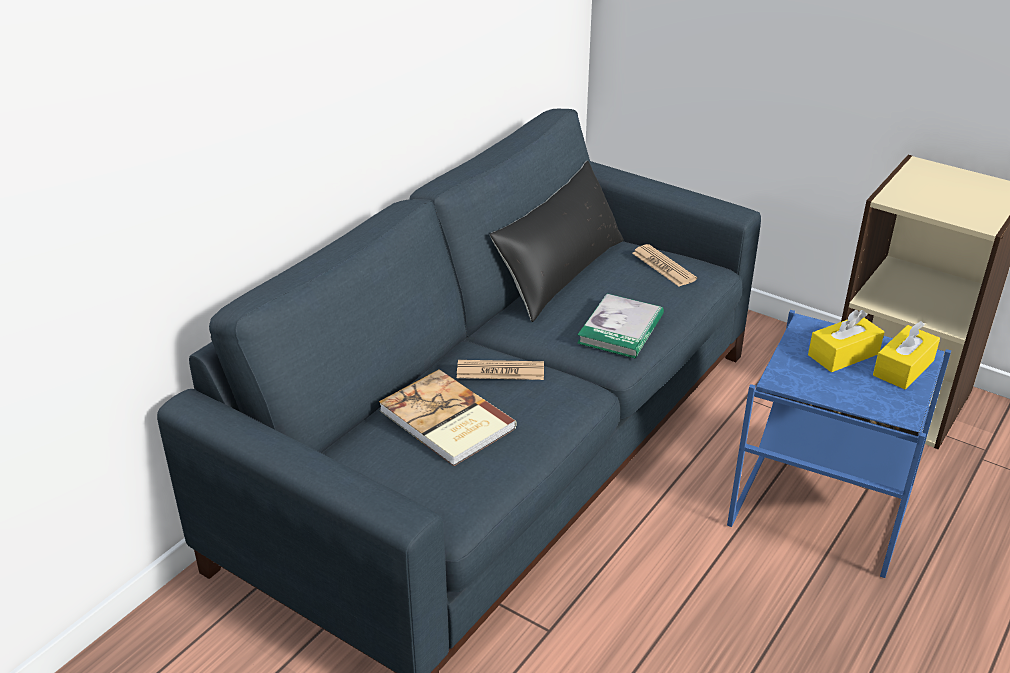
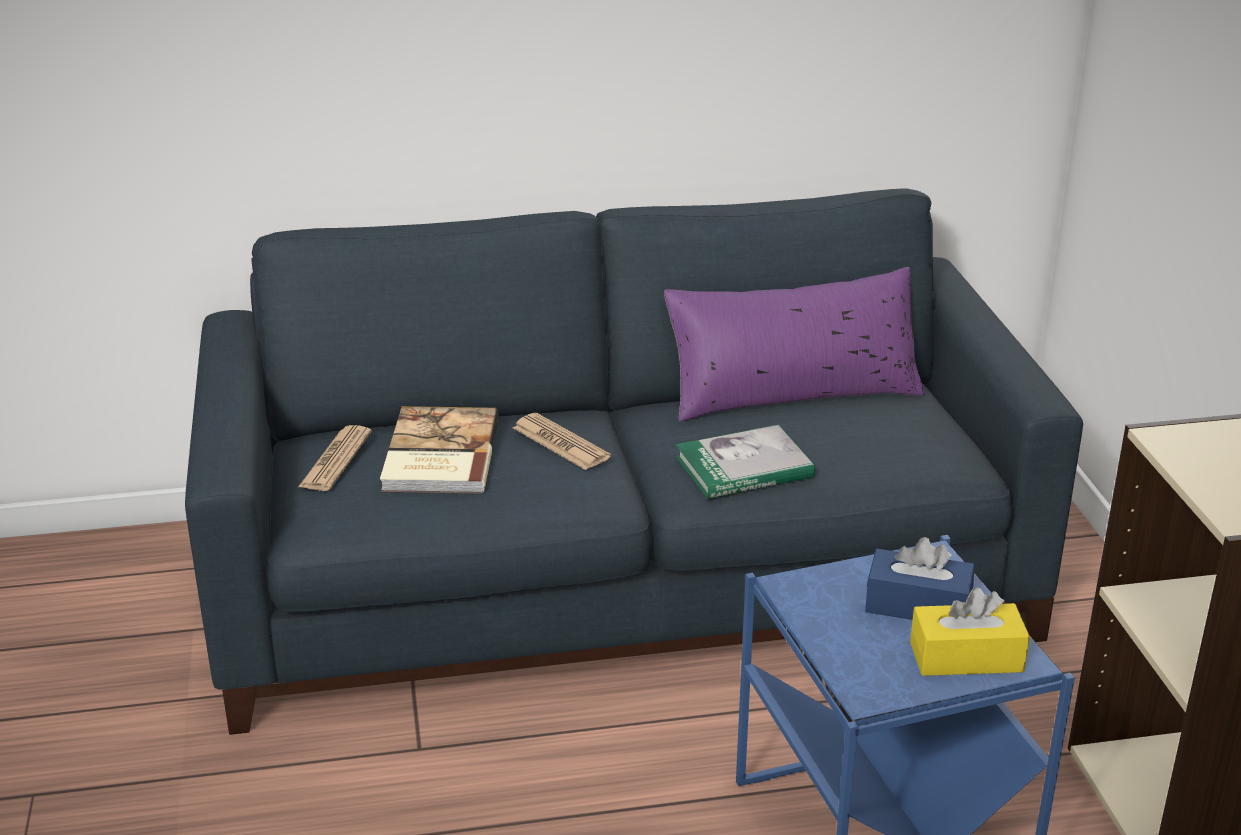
camera: 45 degrees right, 5 degrees down
black pillow [490,160,624,322] -> purple pillow [664,267,924,422]
newspaper [632,244,697,287] -> newspaper moved to [298,425,372,491]
yellow tissue box [808,310,884,372] -> blue tissue box [865,537,975,620]

